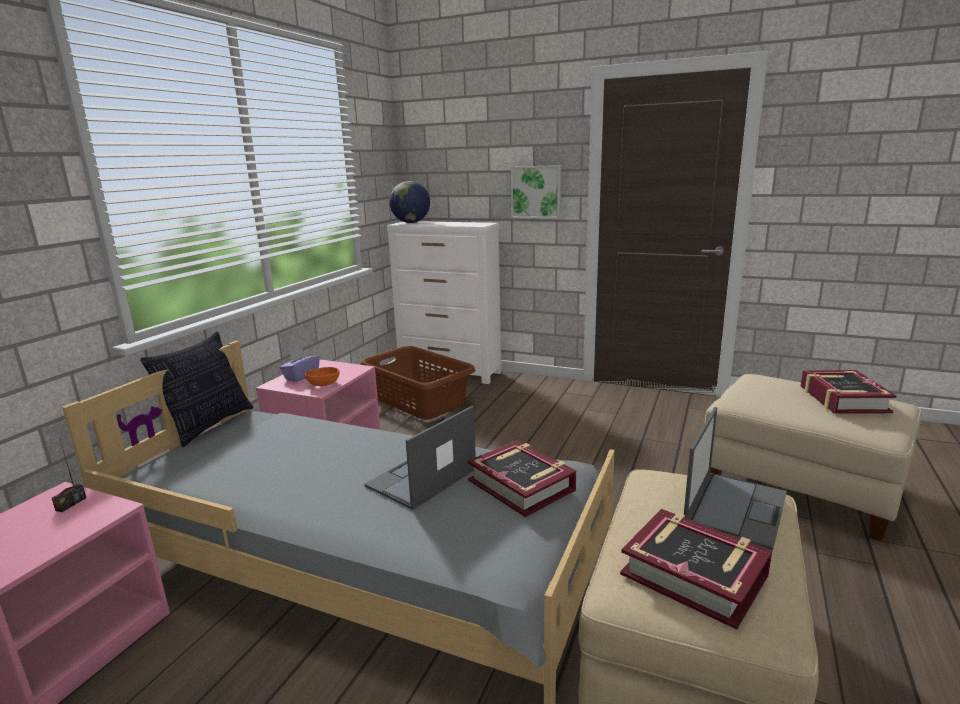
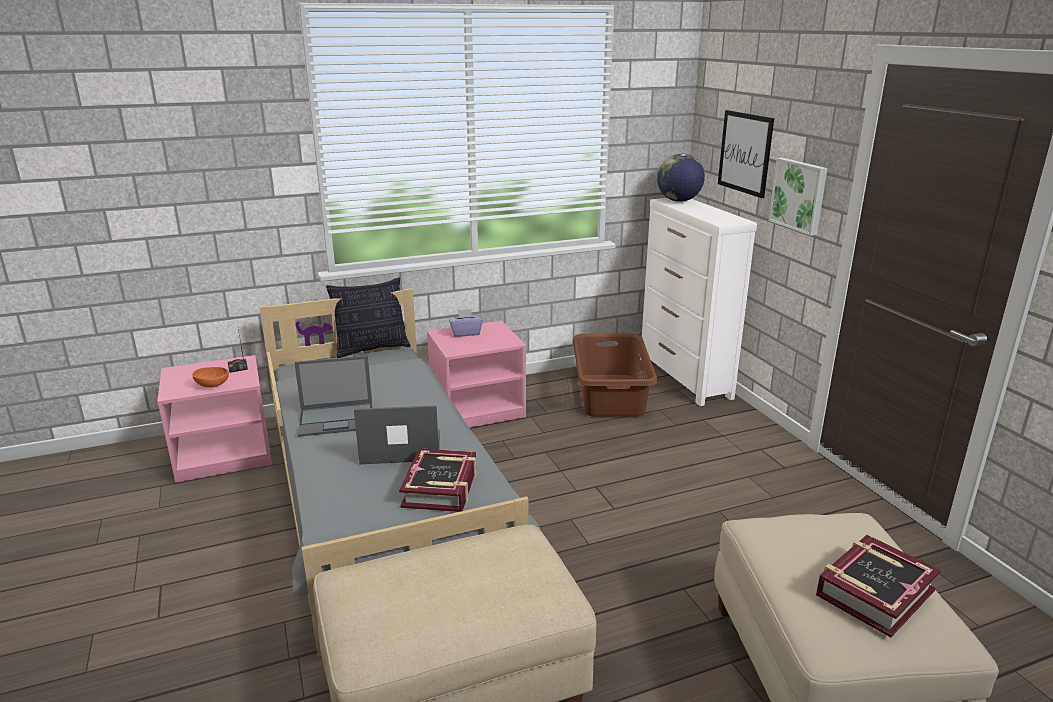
camera: 45 degrees right, 5 degrees up
orange bowl [305,367,339,386] -> orange bowl moved to [192,367,229,388]
book [620,509,772,630] -> none
laptop [684,407,787,551] -> laptop moved to [294,356,373,437]
none -> picture [718,110,774,198]

